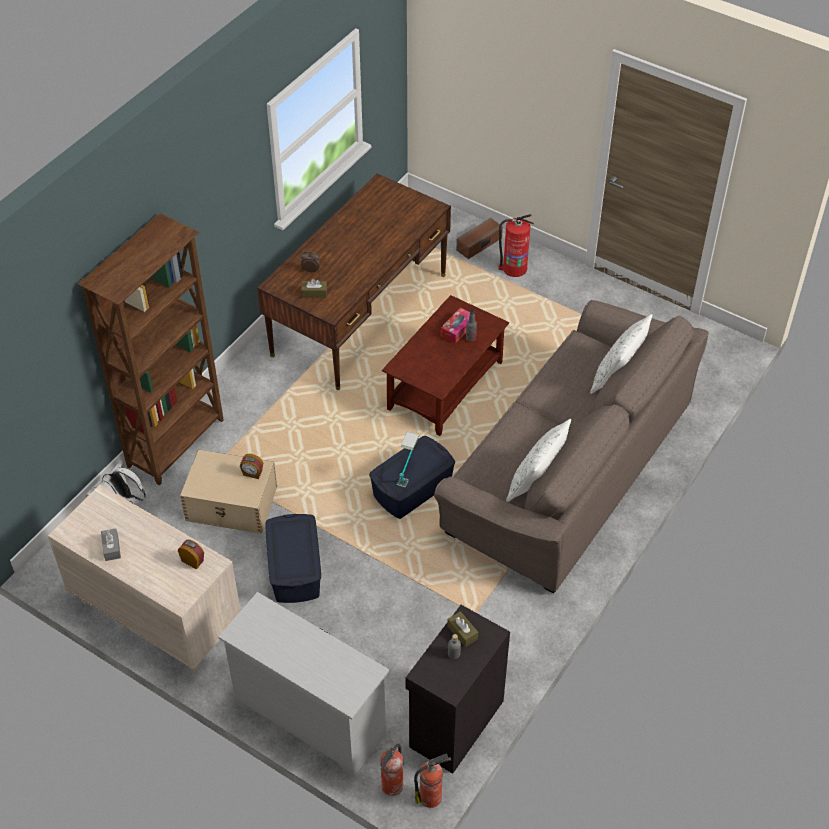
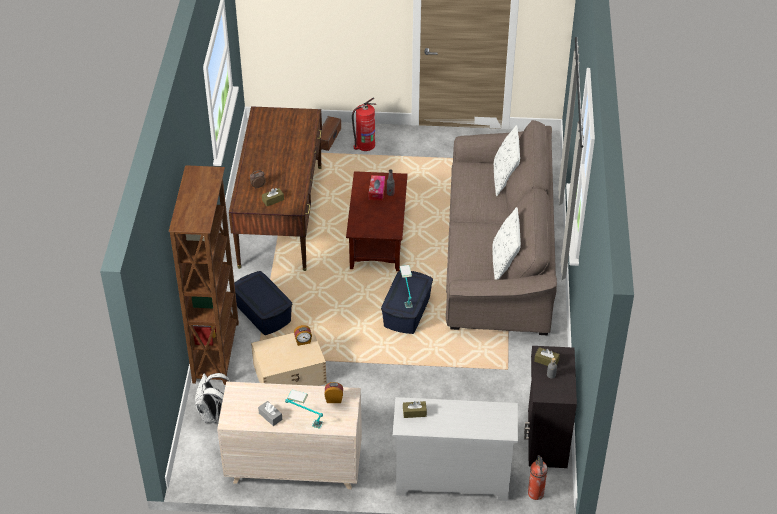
camera: 30 degrees left, 5 degrees down
blue storage box [266,514,321,603] -> blue storage box moved to [234,271,292,335]
fire extinguisher [414,753,451,808] -> none
none -> table lamp [285,390,323,429]
none -> brown tissue box [403,401,427,418]

